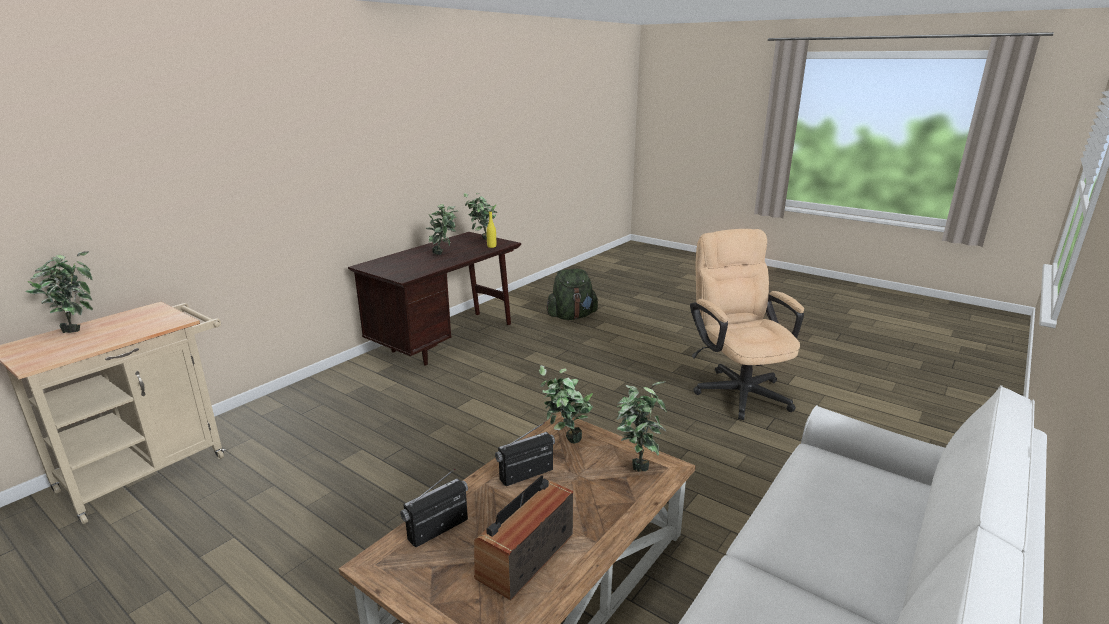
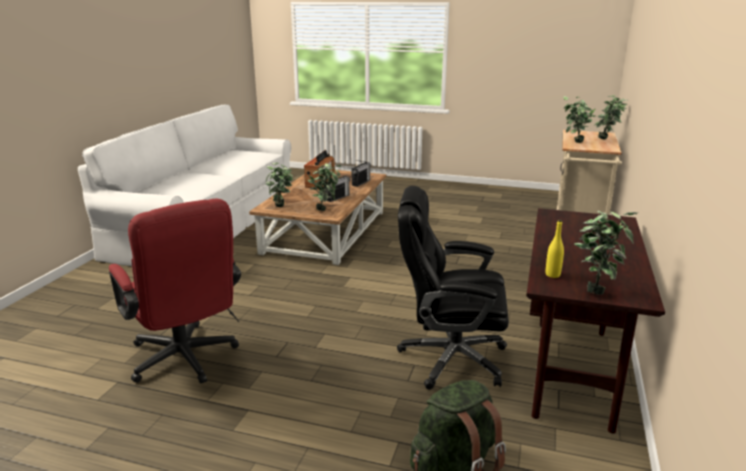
camera: 160 degrees right, 0 degrees up
potted plant [426,204,459,255] -> potted plant moved to [564,96,595,143]
beige office chair [690,229,804,420] -> red office chair [109,199,241,384]
none -> black office chair [397,186,509,389]

